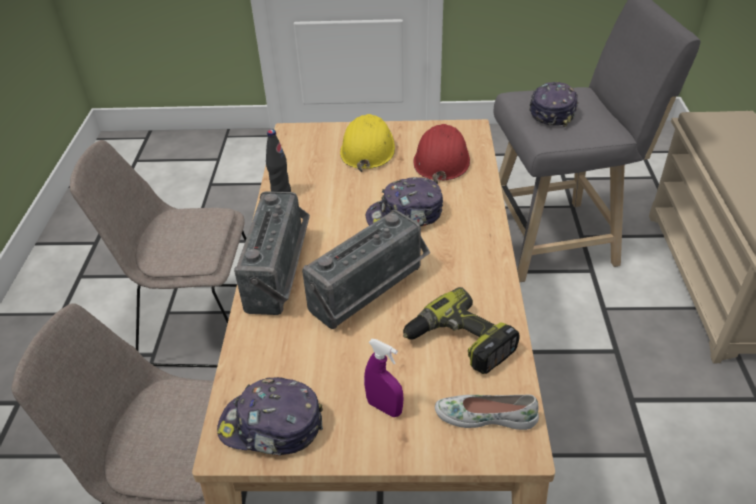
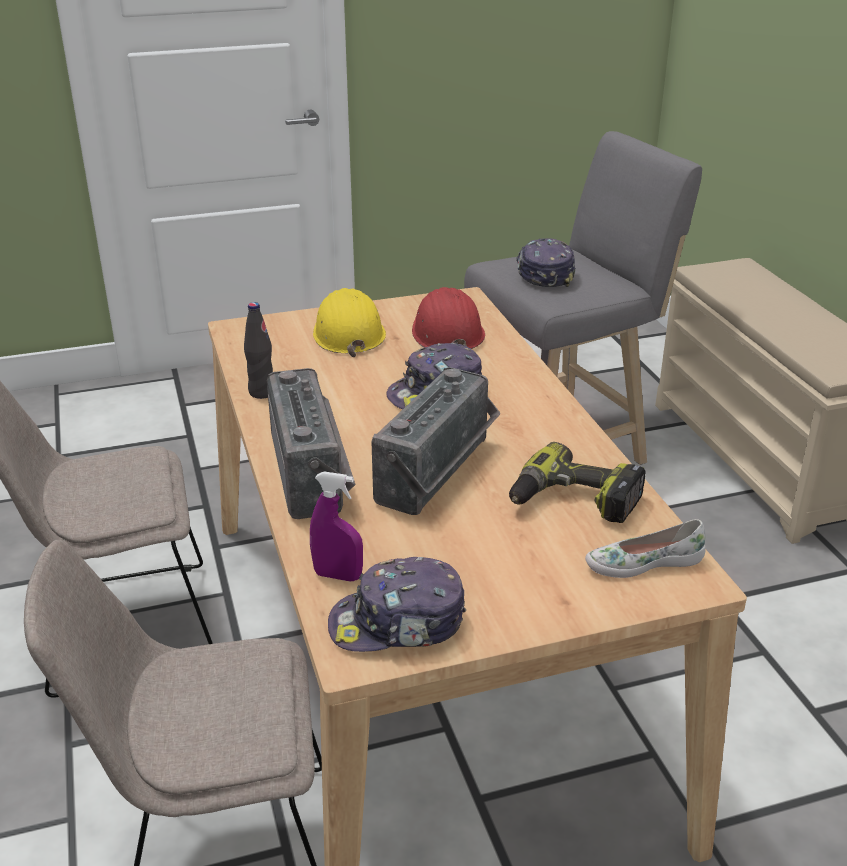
camera: 20 degrees left, 10 degrees down
purple spray bottle [364,339,404,417] -> purple spray bottle moved to [310,471,363,581]

